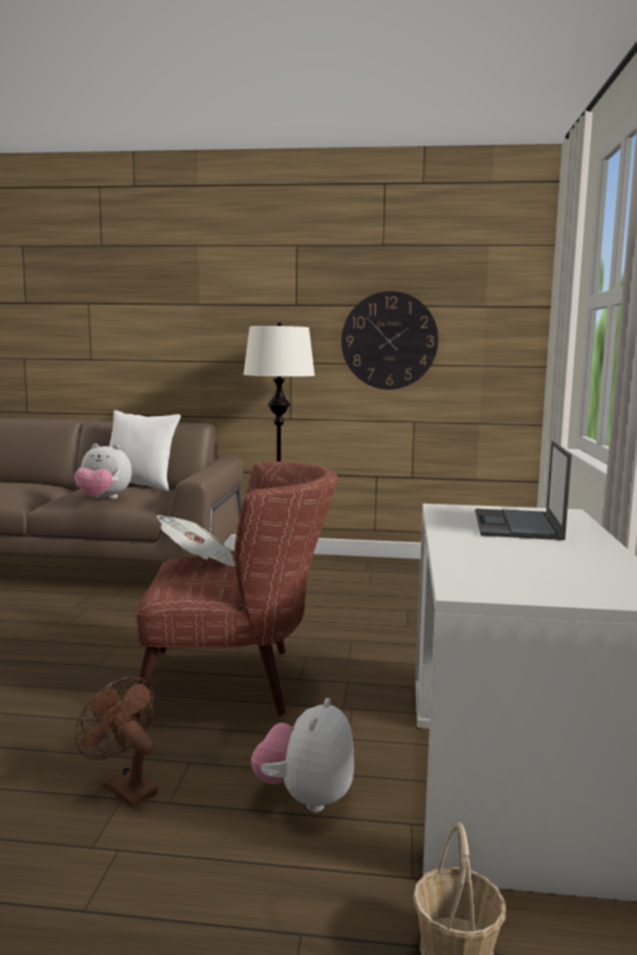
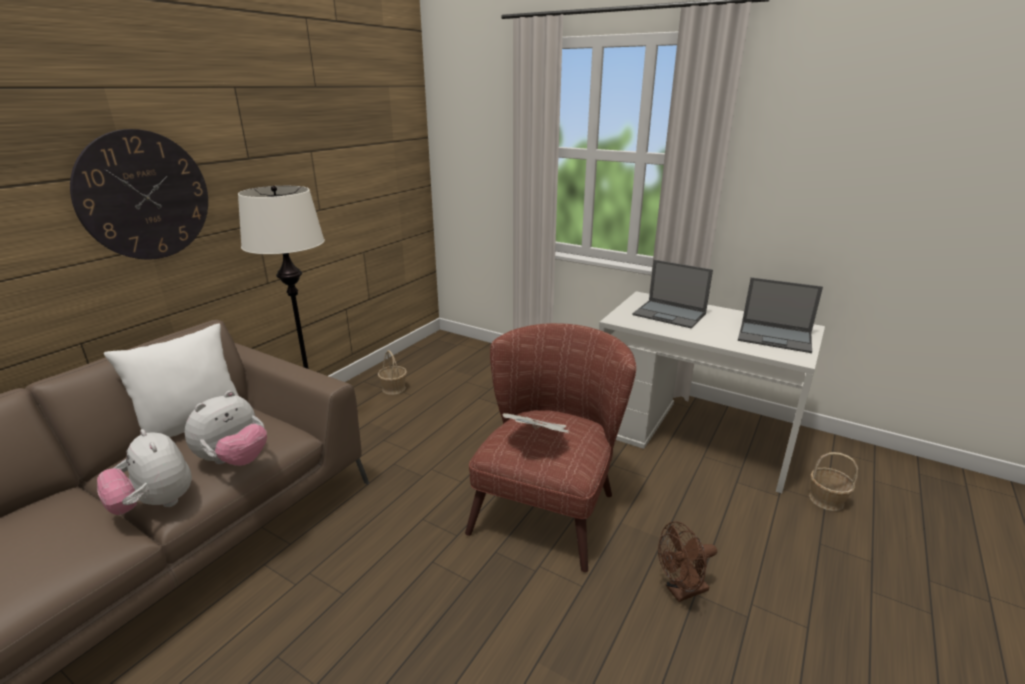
camera: 65 degrees left, 15 degrees up
plush toy [251,698,354,812] -> plush toy moved to [97,429,192,515]
wall clock [341,291,438,389] -> wall clock moved to [70,129,208,260]
none -> basket [378,350,407,395]
none -> laptop [738,277,823,353]

